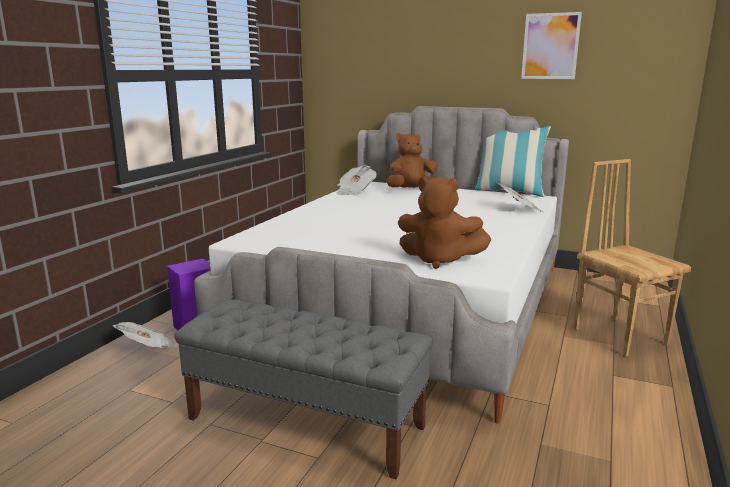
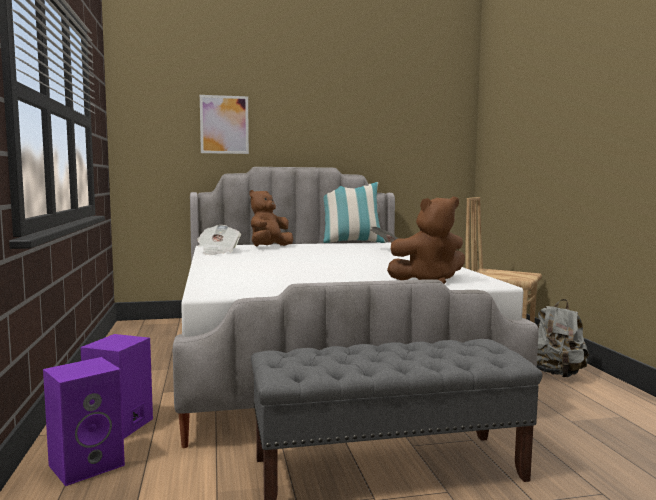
camera: 35 degrees left, 10 degrees down
newspaper [113,322,177,348] -> purple speaker [43,357,125,486]
picture [521,12,582,79] -> picture moved to [200,95,249,154]
none -> grey backpack [537,299,589,377]

